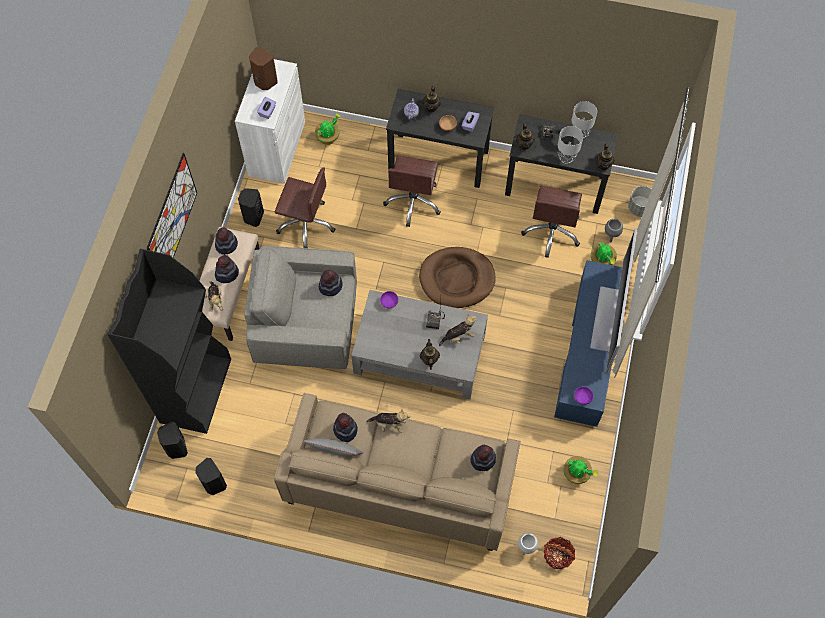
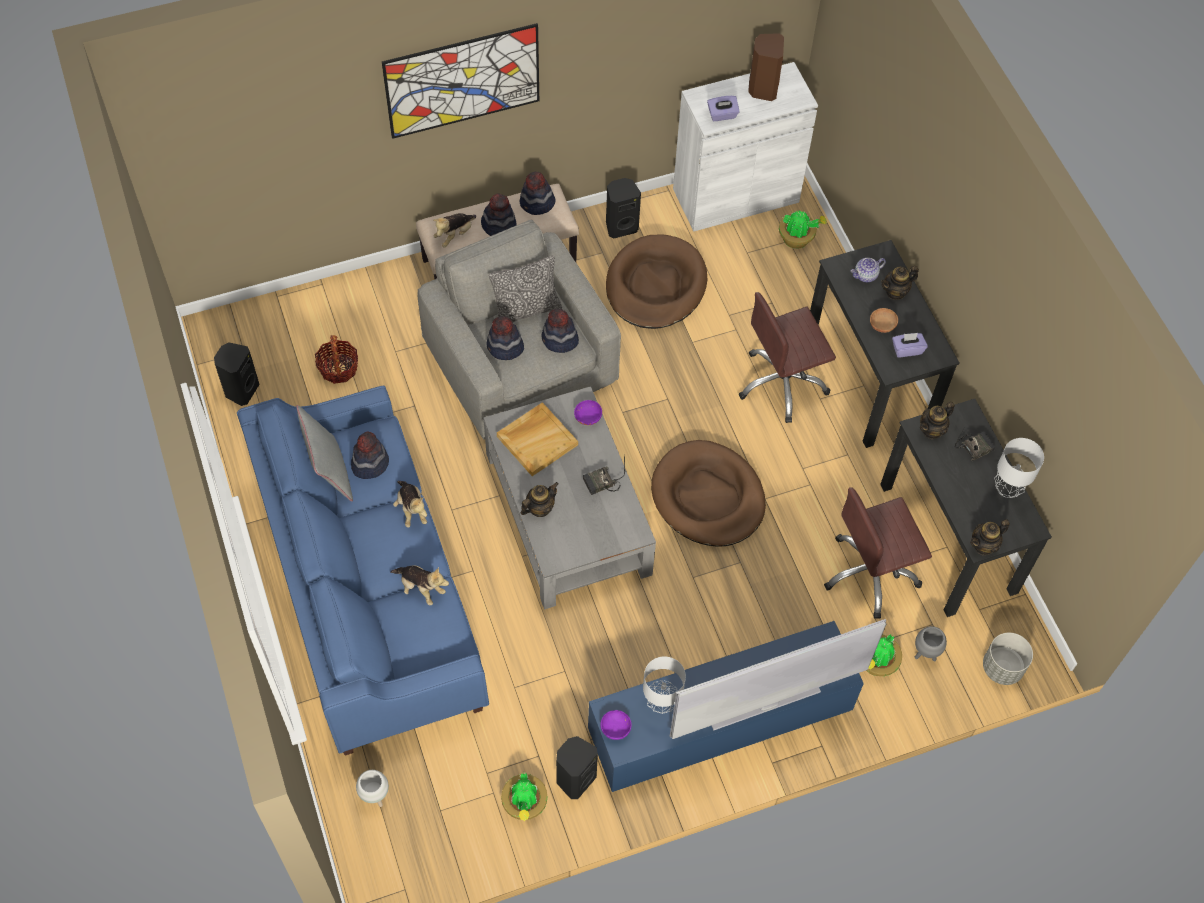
camera: 55 degrees right, 5 degrees down
black bookcase [107,249,231,434] -> none
black speaker [157,422,188,459] -> black speaker moved to [556,736,598,799]
beige sofa [274,393,521,551] -> blue sofa [237,386,489,756]
brown office chair [275,167,335,248] -> brown dog bed [606,234,707,329]
plush toy [439,314,477,346] -> plush toy moved to [390,566,449,605]
hat [471,445,496,471] -> hat moved to [486,316,524,360]
basket [544,537,575,569] -> basket moved to [315,335,358,384]
grey table lamp [558,126,583,164] -> grey table lamp moved to [643,656,686,714]
none -> pillow [489,255,562,323]
none -> beige tray [497,402,578,476]

